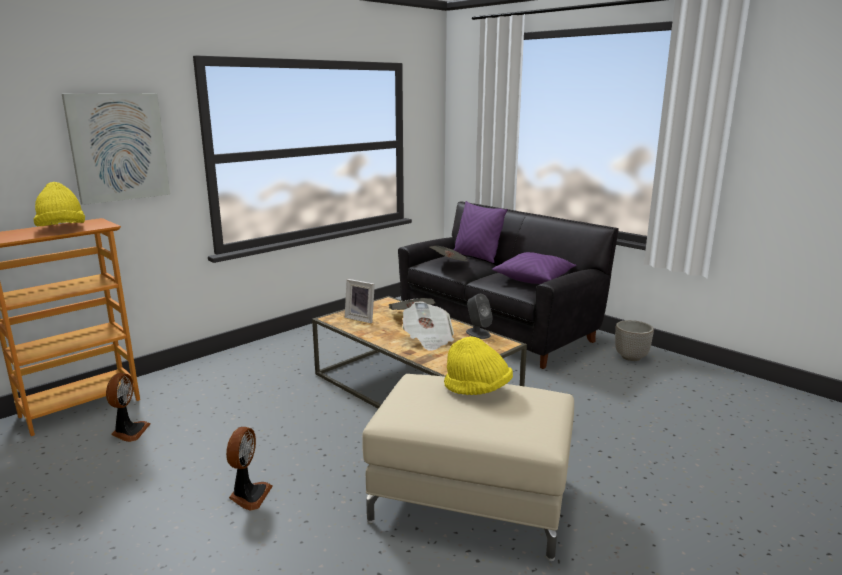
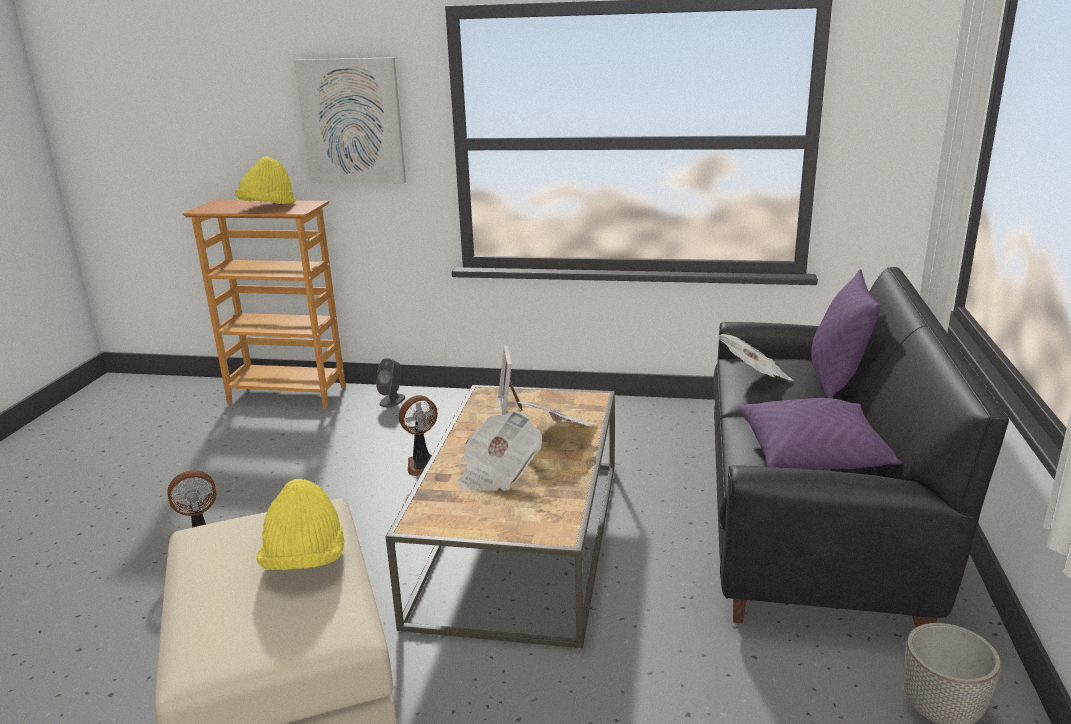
camera: 55 degrees right, 5 degrees up
fan [106,373,150,442] -> fan moved to [399,395,438,476]
grey speaker [466,294,493,339] -> grey speaker moved to [376,358,405,407]

